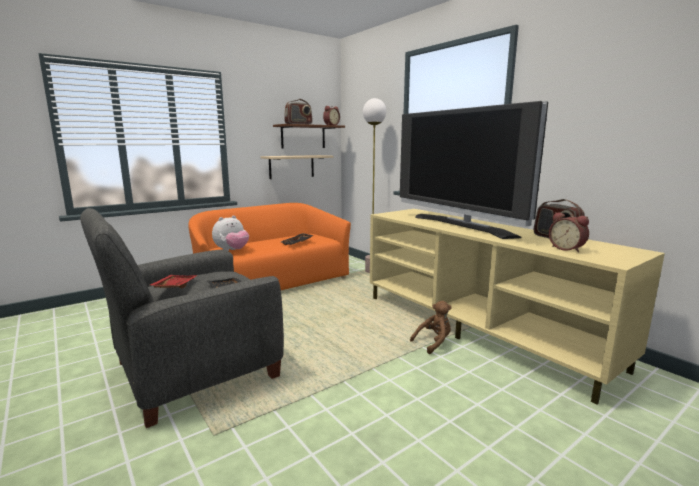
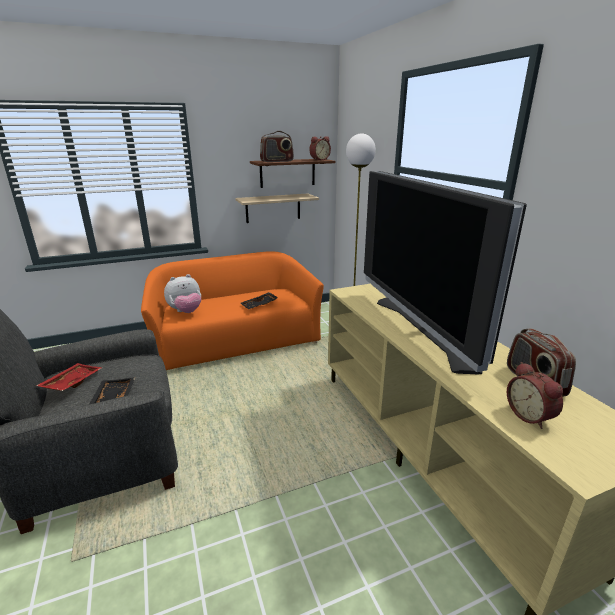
camera: 15 degrees right, 10 degrees up
brown plush toy [410,301,452,354] -> none

